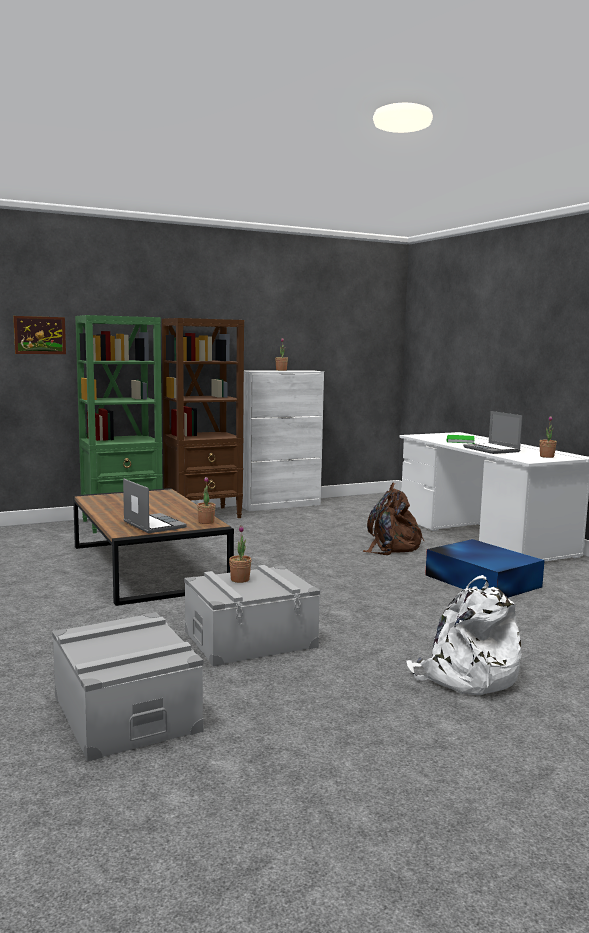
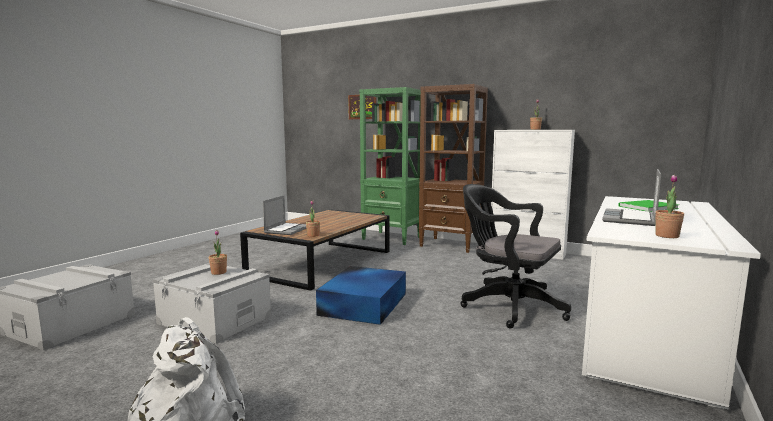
camera: 55 degrees right, 0 degrees up
brown backpack [363,483,424,555] -> black office chair [460,184,571,328]
blue storage box [425,539,545,598] -> blue storage box moved to [316,266,406,325]

